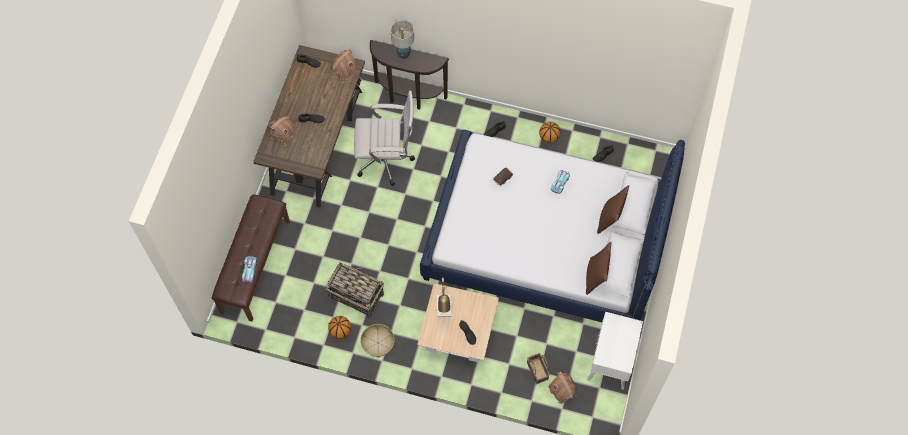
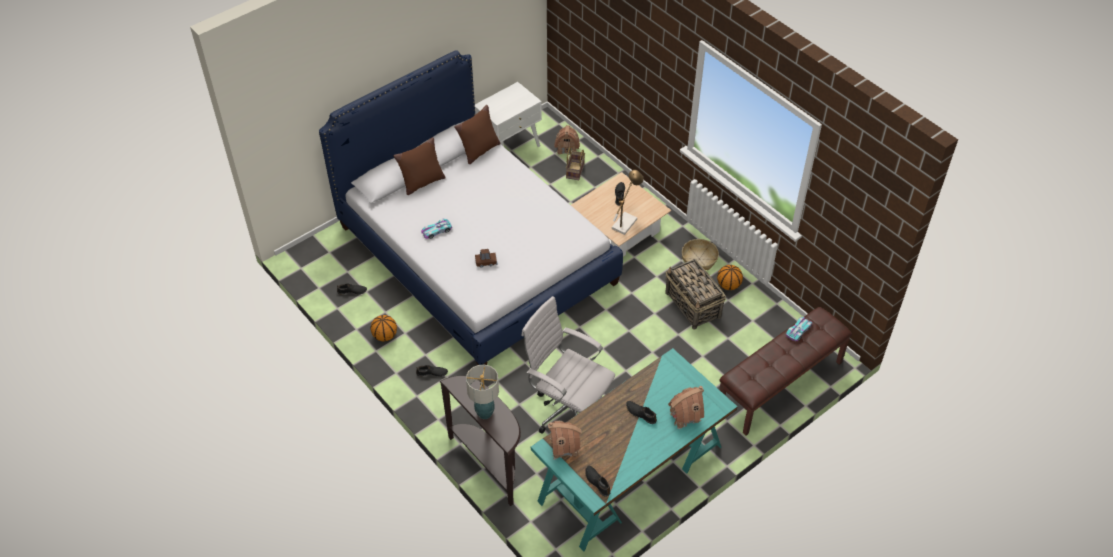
camera: 145 degrees left, 15 degrees down
brown desk [253,45,365,208] -> turquoise desk [531,348,737,552]

